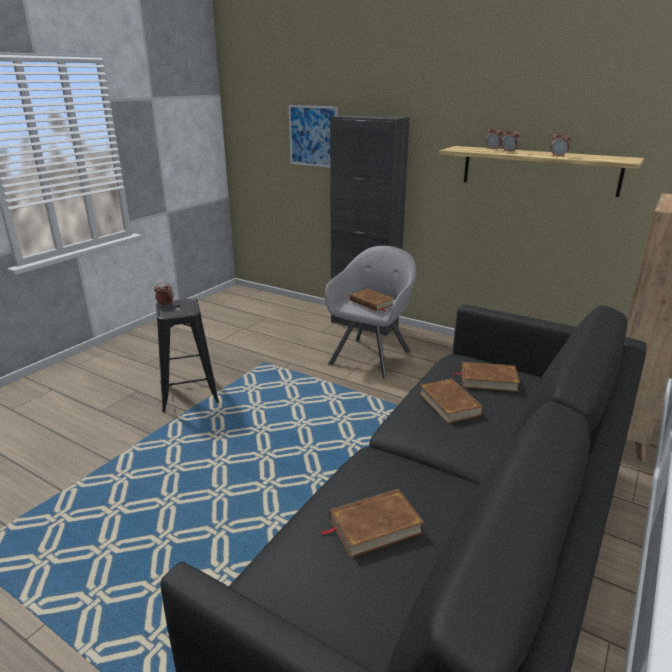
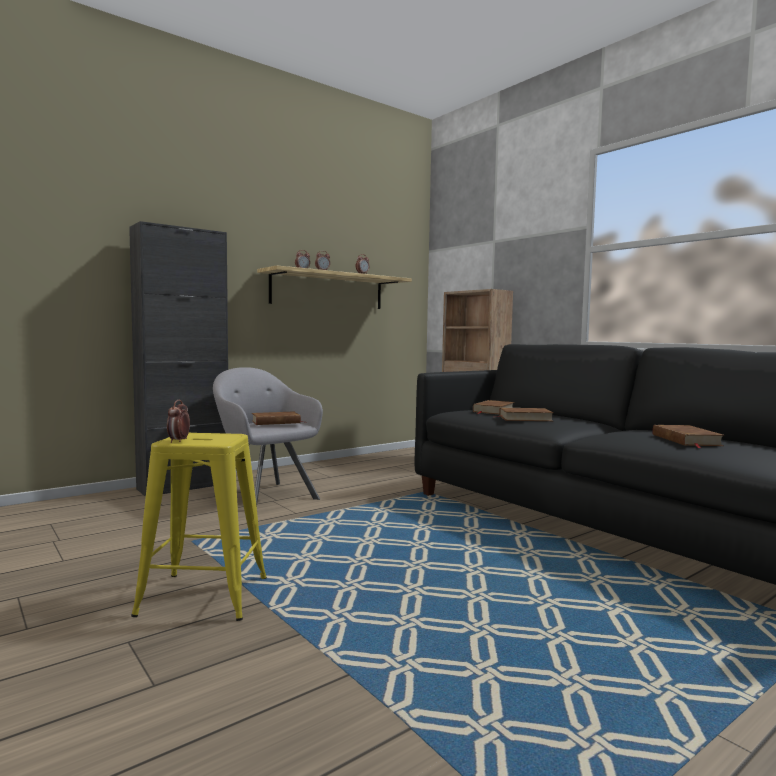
camera: 70 degrees left, 20 degrees down
black stool [156,298,219,412] -> yellow stool [131,433,267,621]
picture [289,105,337,167] -> none

